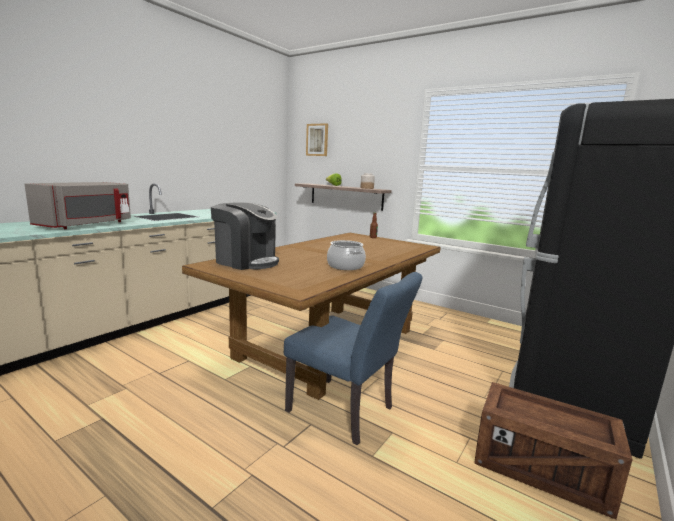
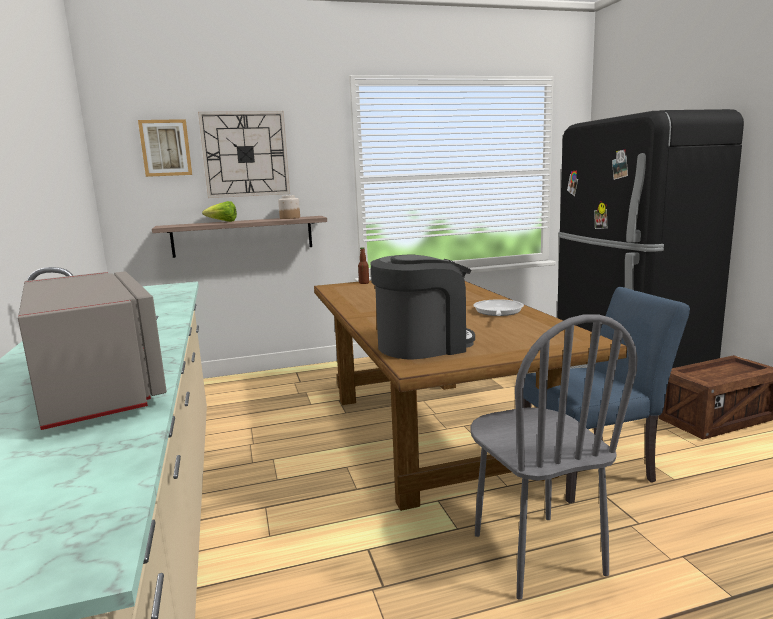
camera: 50 degrees left, 0 degrees up
cooking pot [327,240,366,270] -> frying pan [473,299,524,316]
none -> wall clock [198,111,290,198]
none -> grey chair [470,314,638,600]

